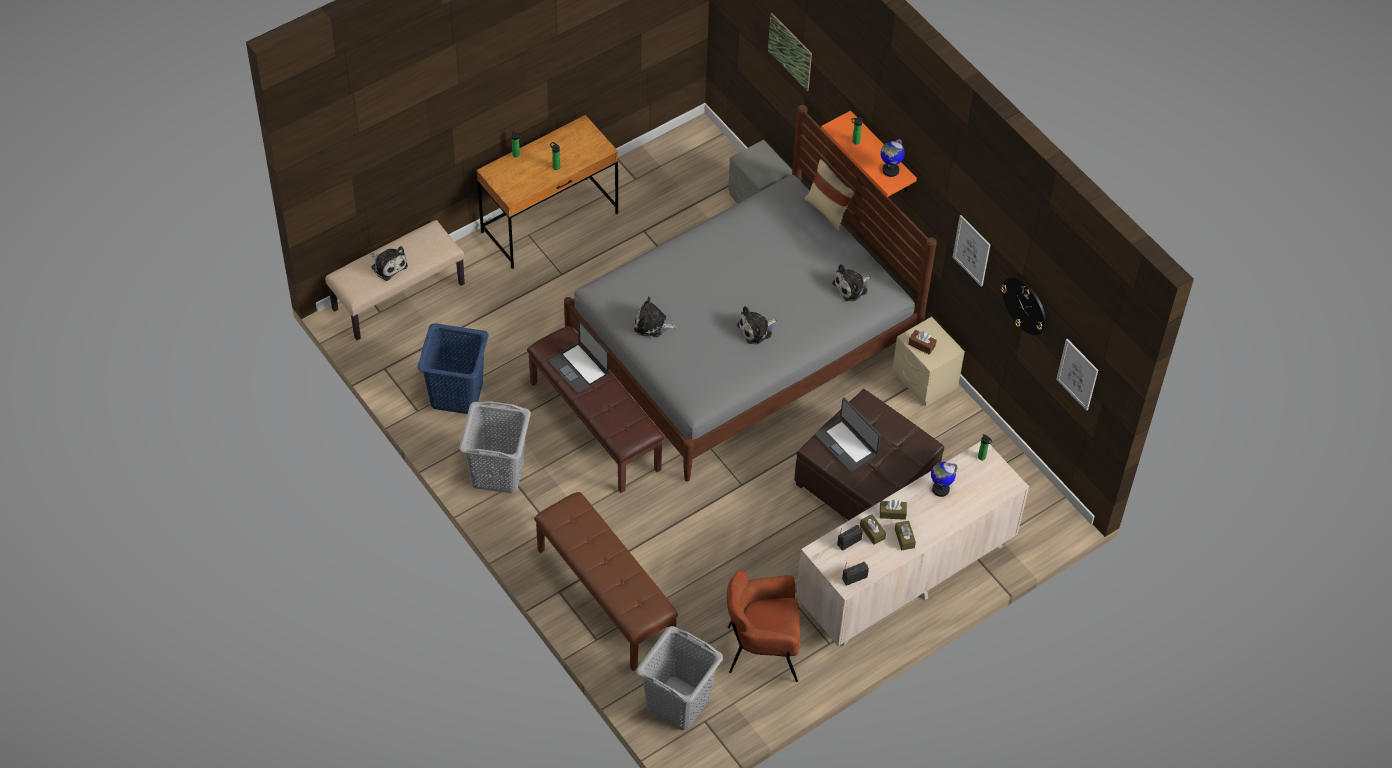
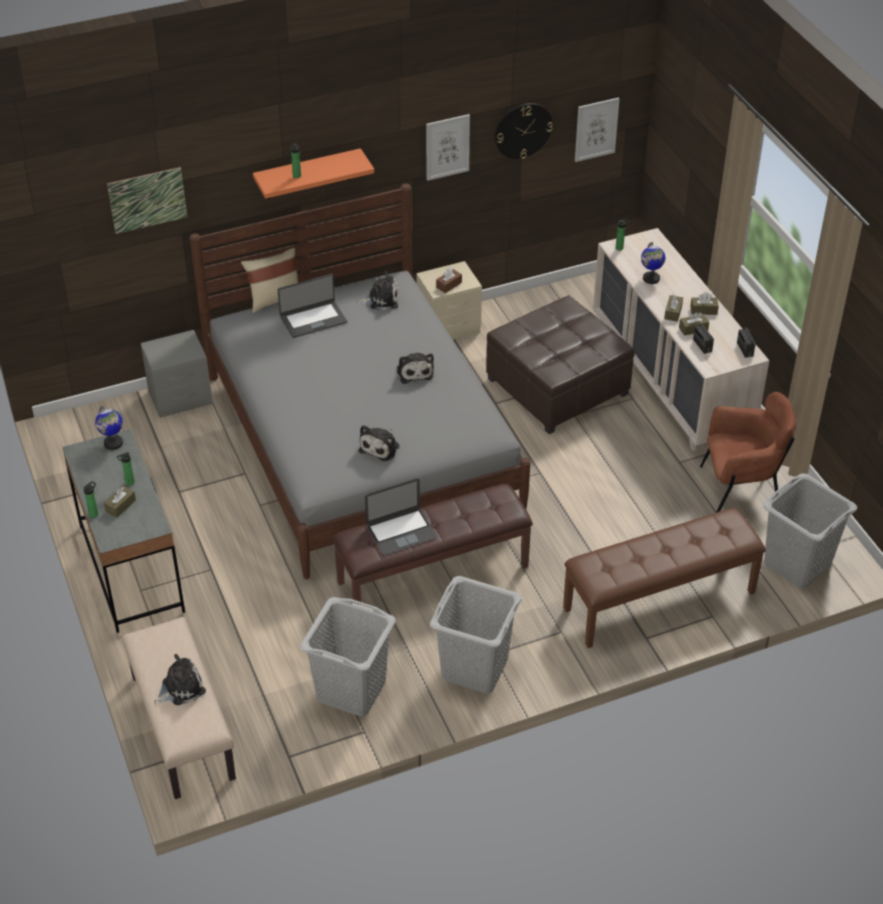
camera: 75 degrees left, 10 degrees down
blue laundry basket [417,323,489,414] -> grey laundry basket [300,597,396,716]
brown desk [477,115,618,269] -> grey desk [62,429,185,633]
brown armchair [727,570,801,682] -> brown armchair turned 105 degrees counterclockwise [700,392,797,513]
laptop [814,397,881,472] -> laptop moved to [278,274,347,338]
plush toy [832,264,871,301] -> plush toy turned 75 degrees counterclockwise [357,271,399,310]
globe [881,139,905,177] -> globe moved to [95,406,123,450]
none -> brown tissue box [104,486,136,517]

